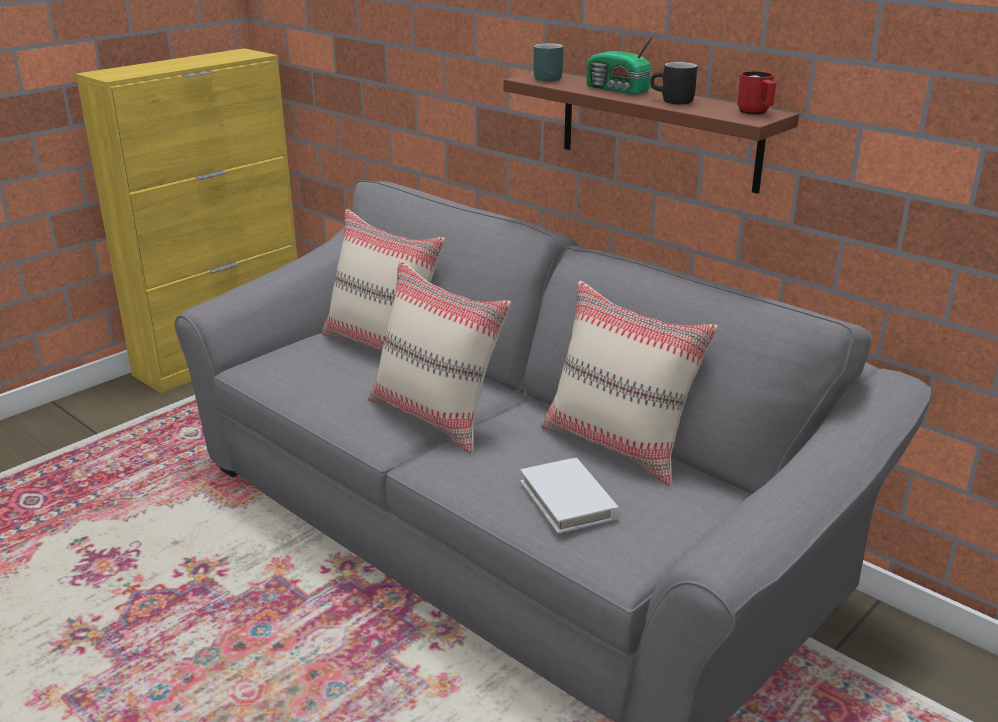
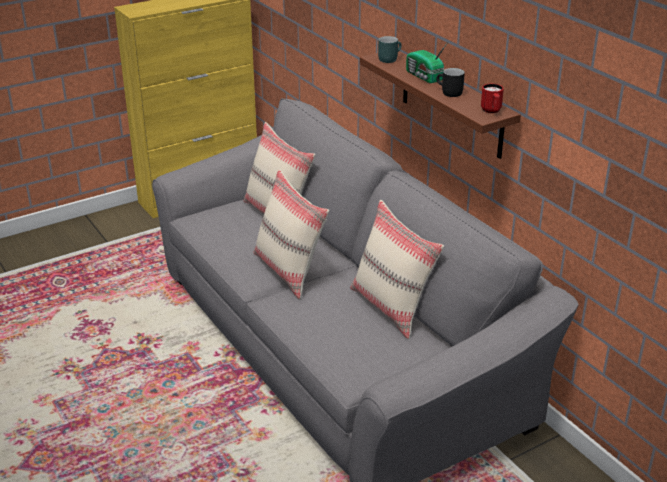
camera: 15 degrees right, 5 degrees up
white book [520,458,620,534] -> none

